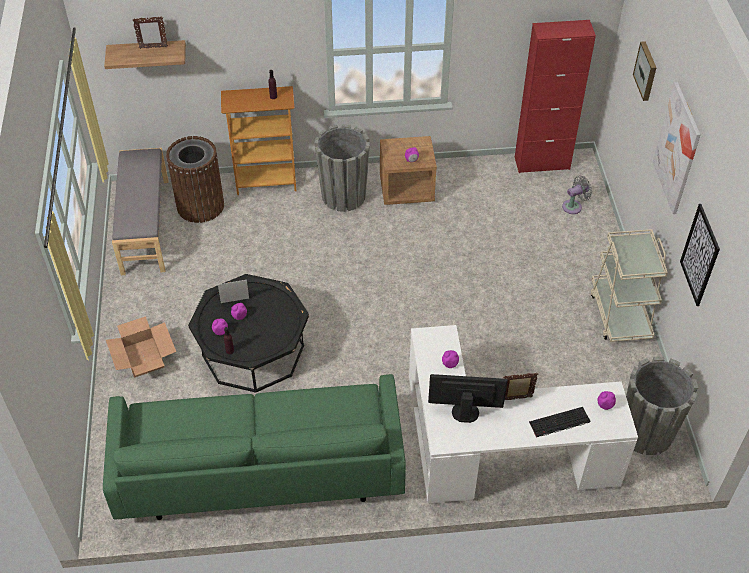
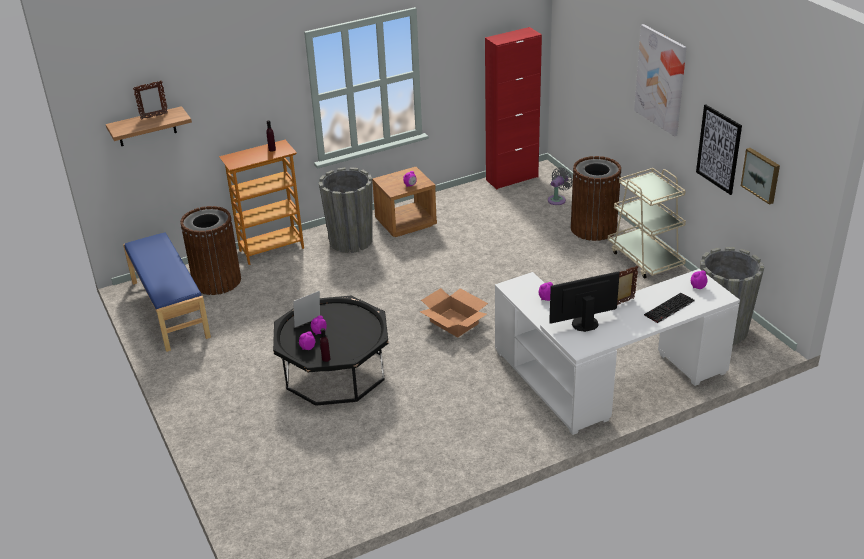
camera: 20 degrees left, 15 degrees down
green sofa [103,374,406,520] -> none
cardboard box [106,316,176,377] -> cardboard box moved to [420,288,488,338]
grey bench [112,148,169,275] -> blue bench [123,232,211,352]
picture [633,41,656,101] -> picture moved to [741,148,780,205]
none -> brown trash can [571,156,622,241]

